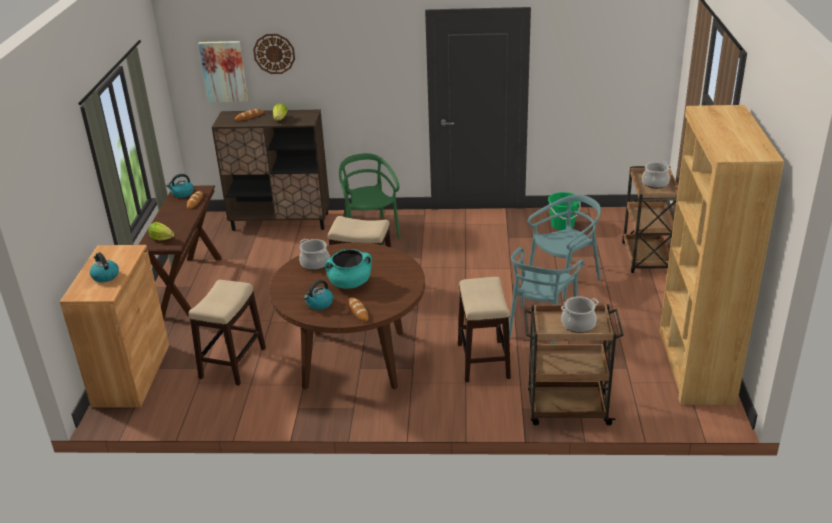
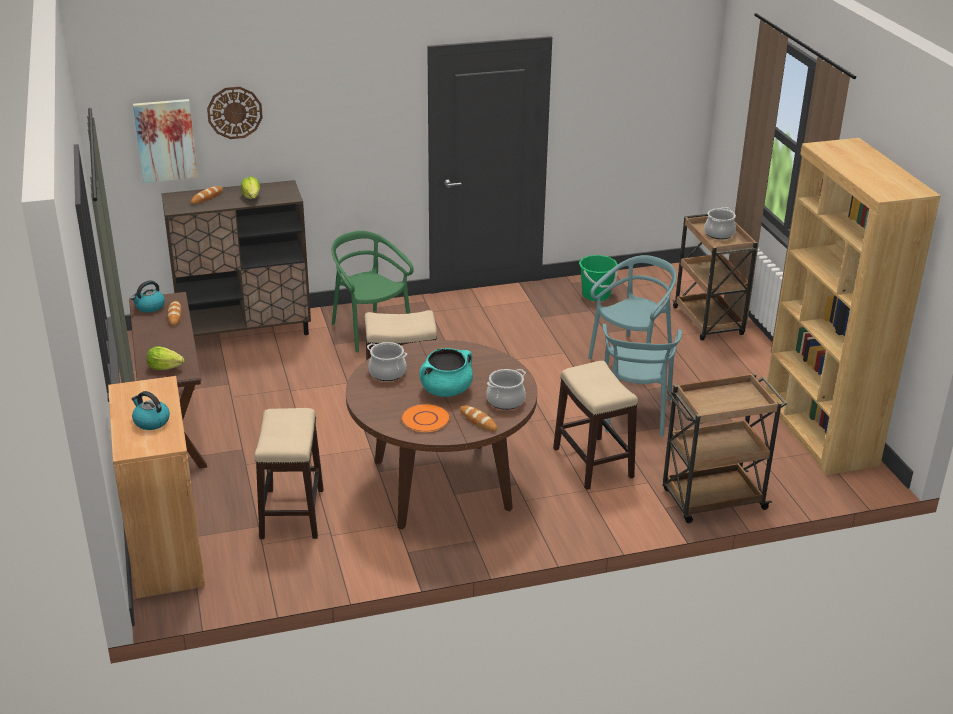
camera: 20 degrees left, 0 degrees up
kettle [304,280,333,310] -> orange plate [401,404,450,432]
cooking pot [561,297,599,333] -> cooking pot moved to [487,369,526,410]

